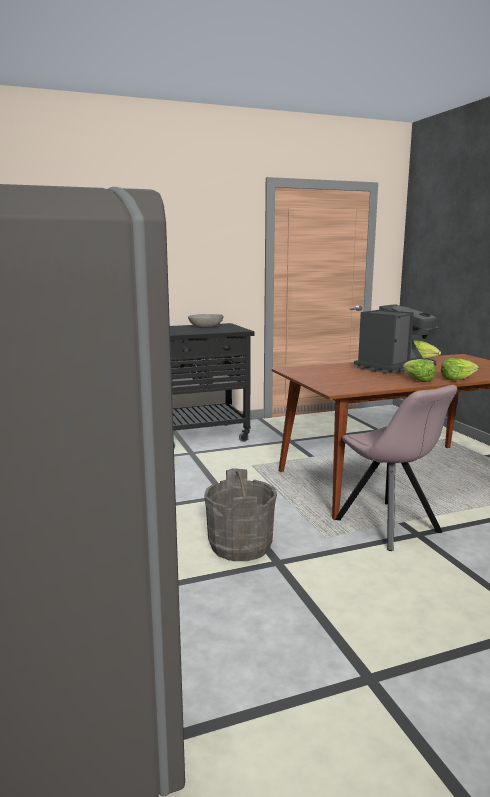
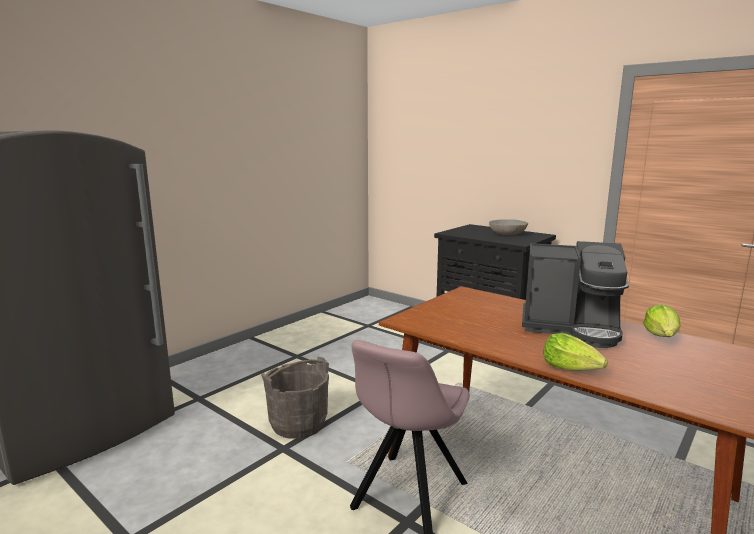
camera: 60 degrees right, 0 degrees up
lettuce [403,359,436,382] -> none

